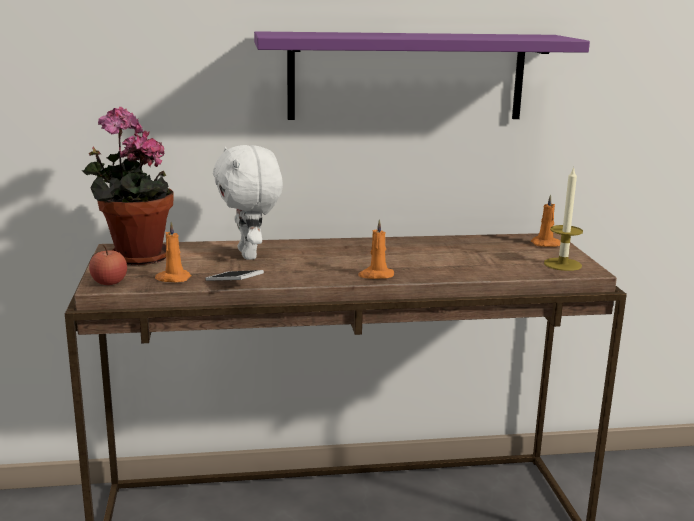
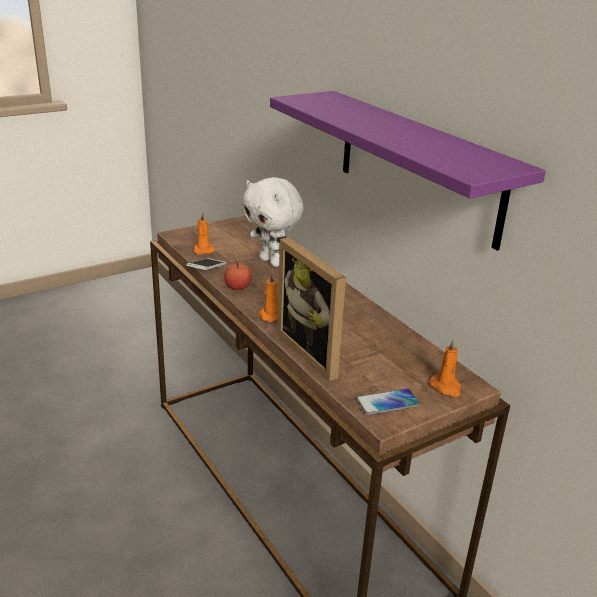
camera: 65 degrees right, 10 degrees up
potted plant [82,107,174,265] -> none
apple [89,245,127,285] -> apple moved to [224,259,252,290]
white plush toy [213,145,283,260] -> white plush toy turned 90 degrees counterclockwise [242,177,303,267]
candle [544,167,583,271] -> phone [356,388,420,415]
none -> picture frame [277,237,346,381]

